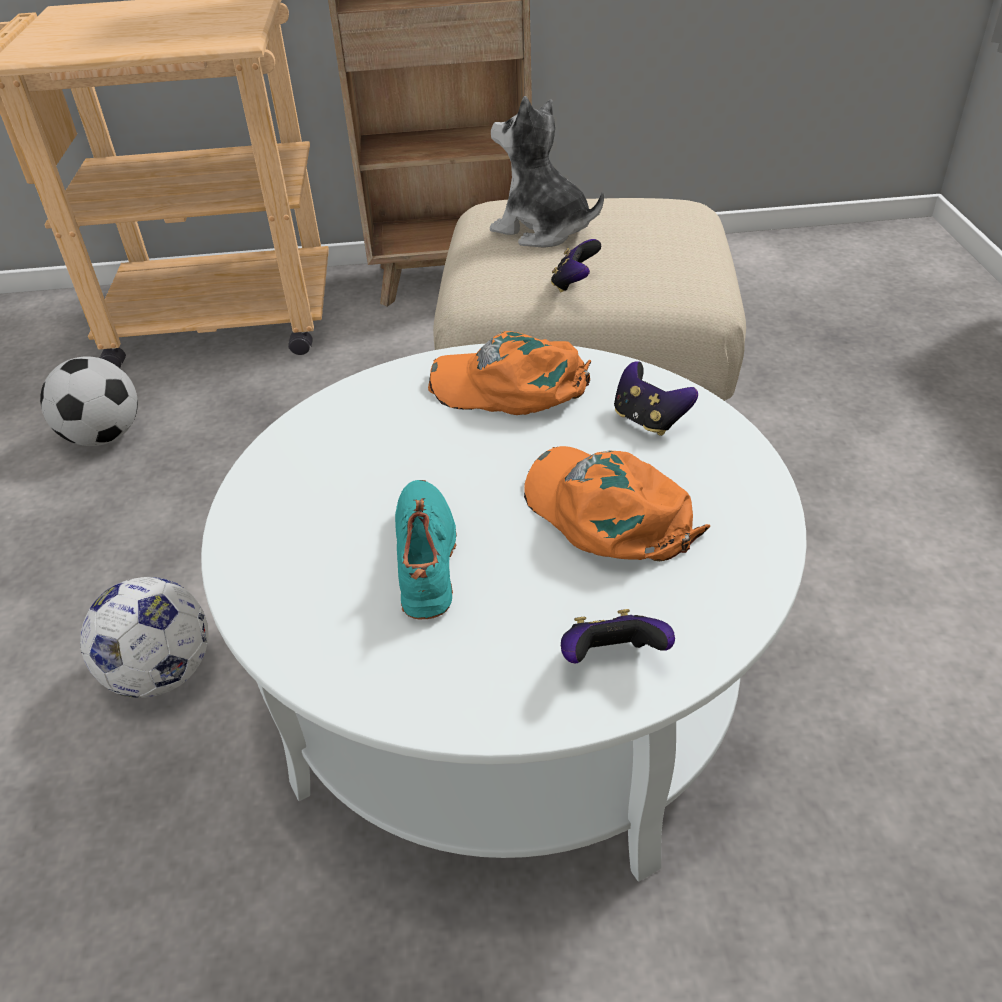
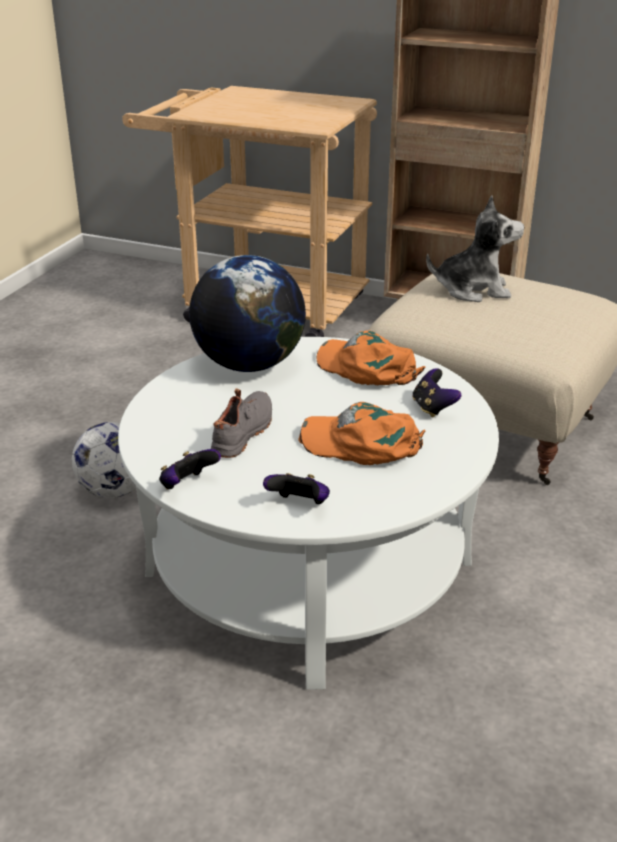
camera: 25 degrees right, 10 degrees down
football [40,356,138,446] -> none
turquoise shoe [395,480,457,620] -> grey shoe [211,388,272,458]
plush toy [490,96,604,248] -> plush toy turned 120 degrees clockwise [426,196,525,302]
orange cap [524,446,710,561] -> orange cap turned 60 degrees counterclockwise [298,402,425,465]
game controller [551,239,601,293] -> game controller moved to [159,449,221,489]
none -> globe [189,255,306,372]

